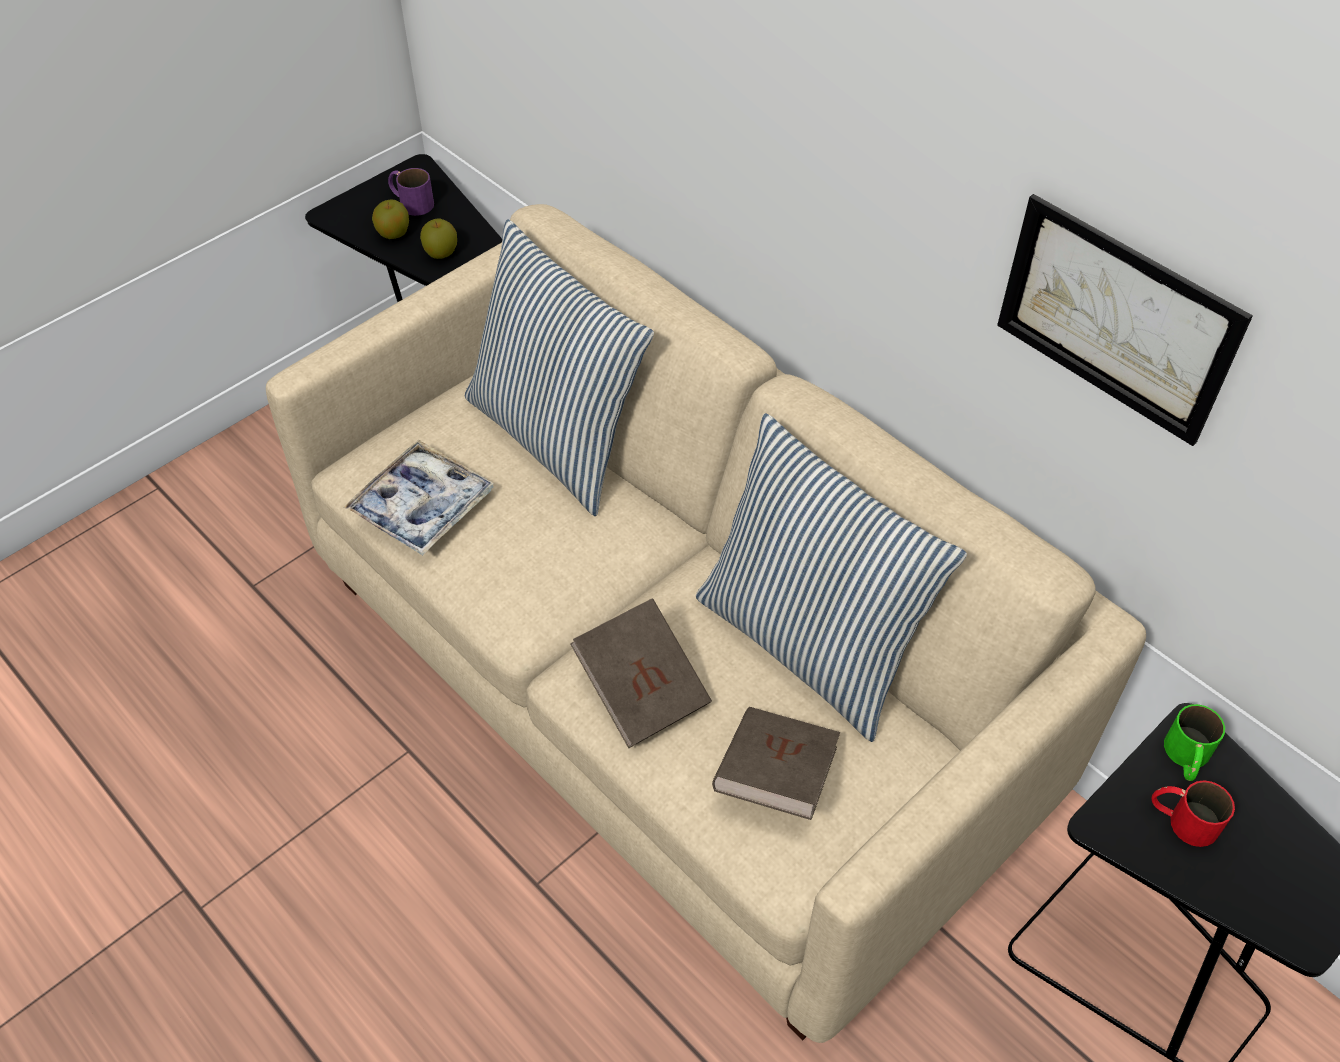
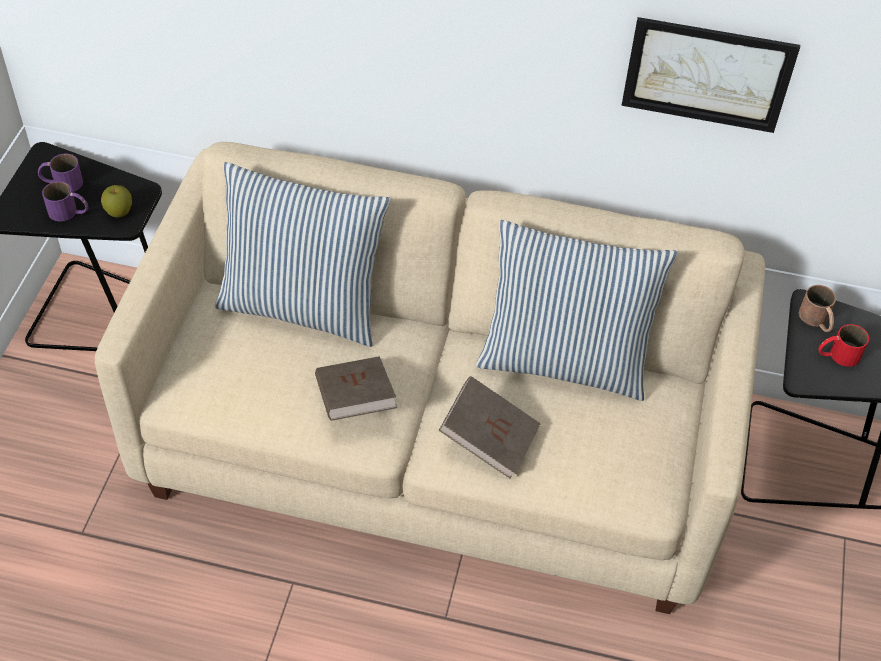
camera: 35 degrees left, 0 degrees up
tray [344,440,494,555] -> none
apple [372,200,409,239] -> purple mug [42,181,88,222]
brown book [712,707,840,820] -> brown book moved to [315,356,397,421]
green mug [1164,704,1225,781] -> brown mug [799,285,836,332]

